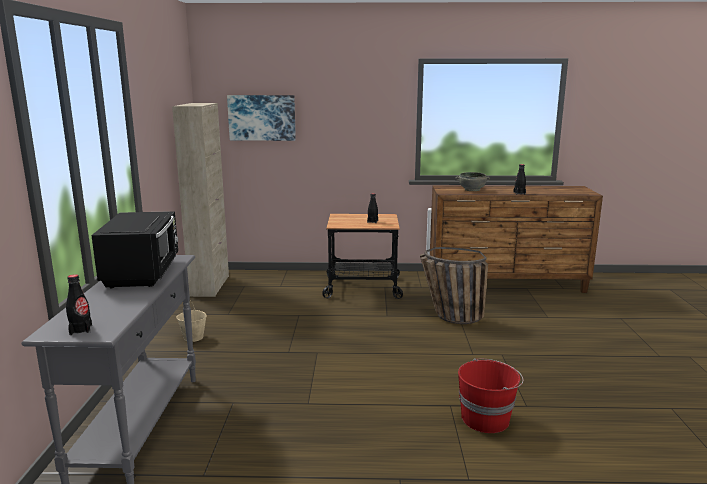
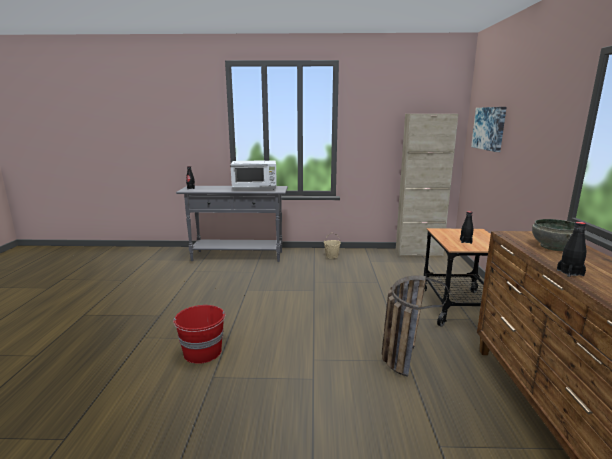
camera: 90 degrees right, 0 degrees up
black microwave [91,211,178,288] -> white microwave [230,161,277,191]

